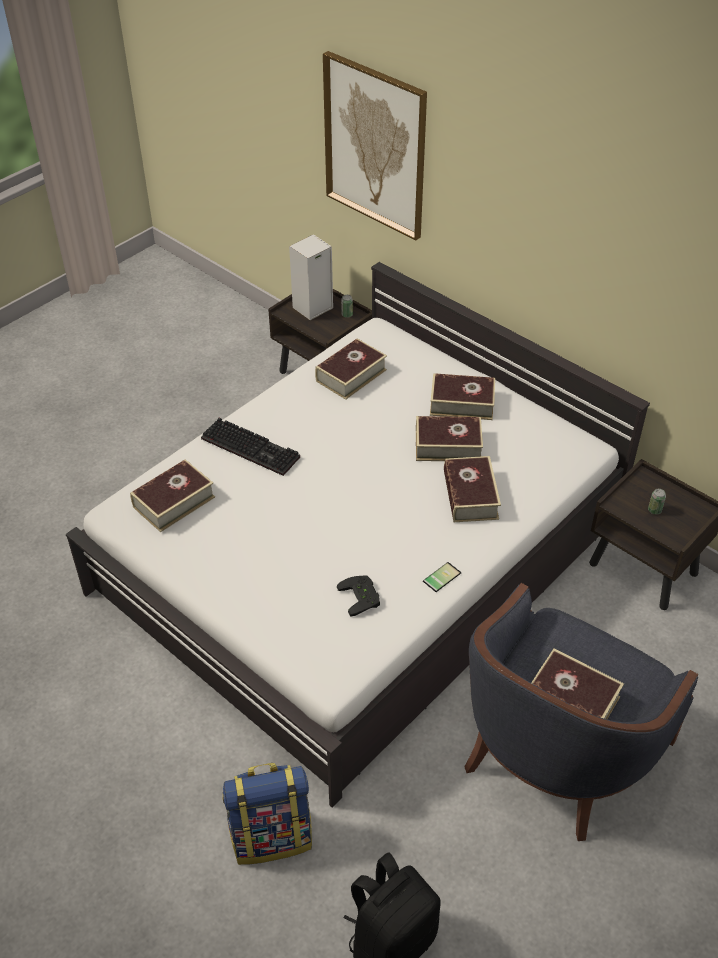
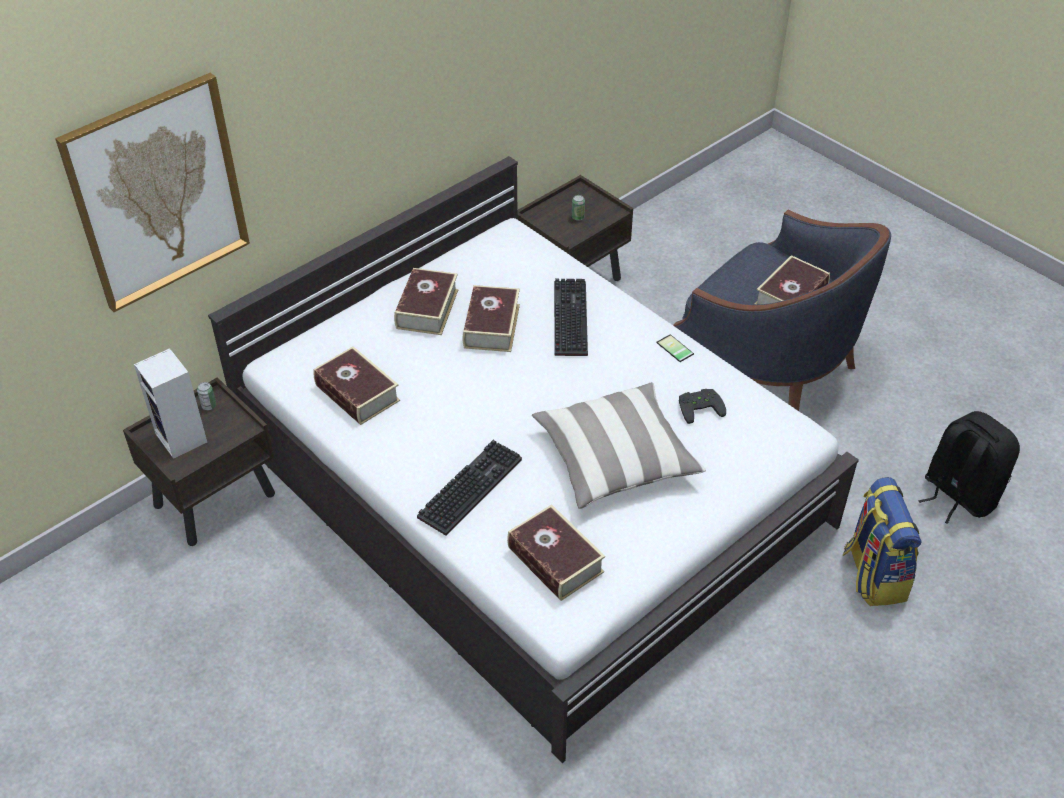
camera: 85 degrees left, 0 degrees up
book [444,456,501,522] -> keyboard [554,278,588,356]
none -> pillow [532,382,706,509]

